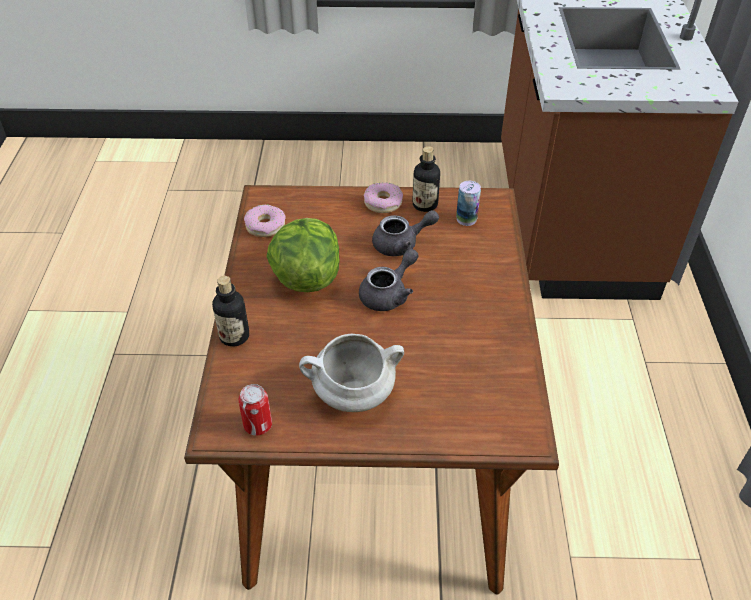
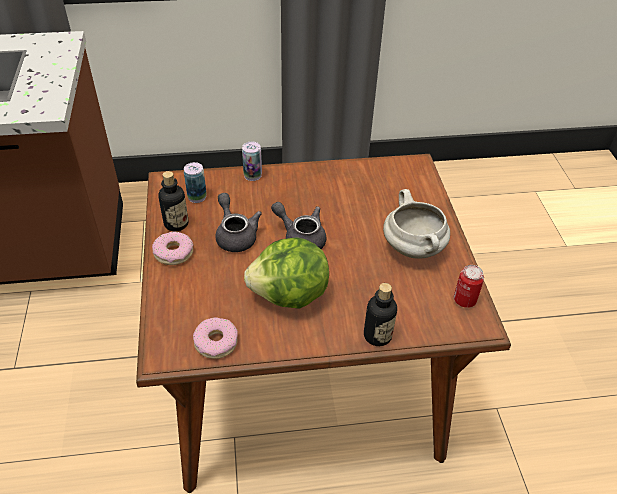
camera: 100 degrees left, 0 degrees up
none -> can [242,142,262,181]

